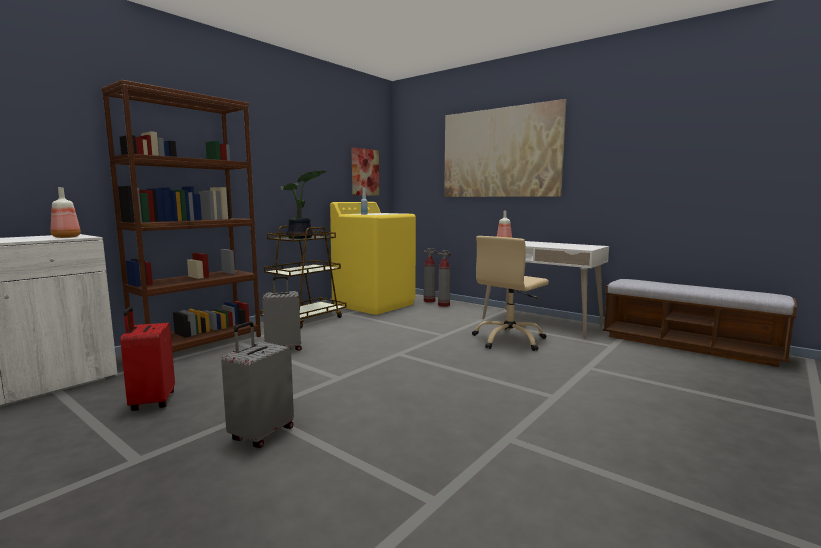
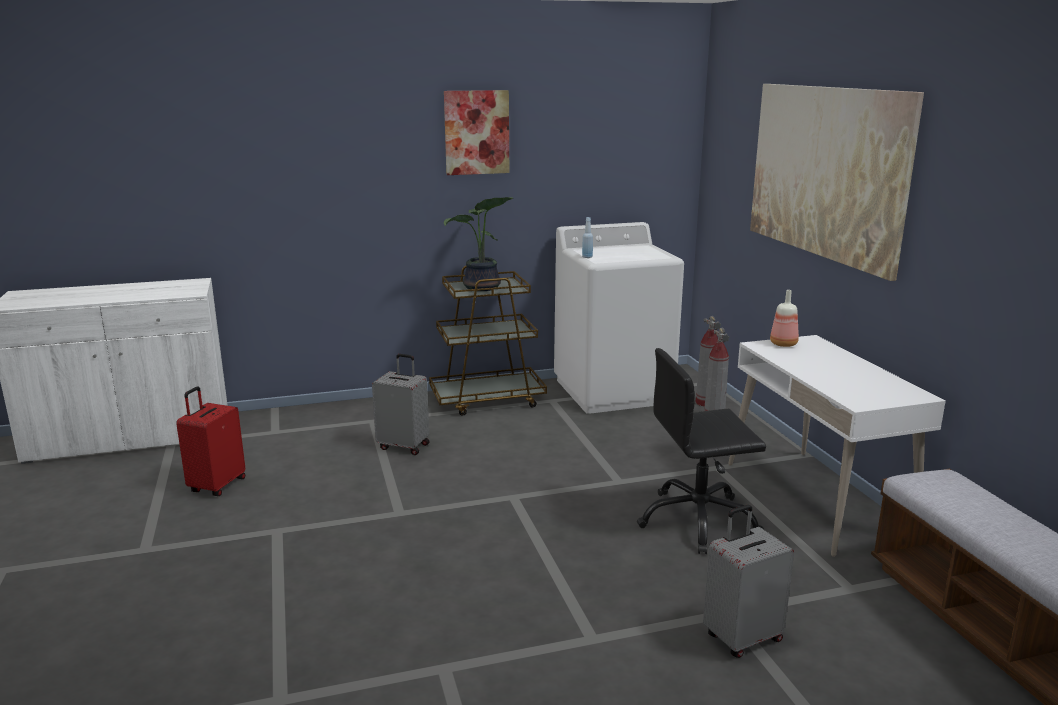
camera: 35 degrees right, 10 degrees up
bottle [51,187,81,238] -> none
brown bookcase [101,80,261,352] -> none
grey suitcase [221,322,294,448] -> grey suitcase moved to [703,505,794,658]
yellow washing machine [330,202,416,315] -> white washing machine [554,222,684,414]
picture [351,147,379,196] -> picture moved to [444,90,509,175]
beige office chair [472,236,549,351] -> black office chair [637,348,766,554]

